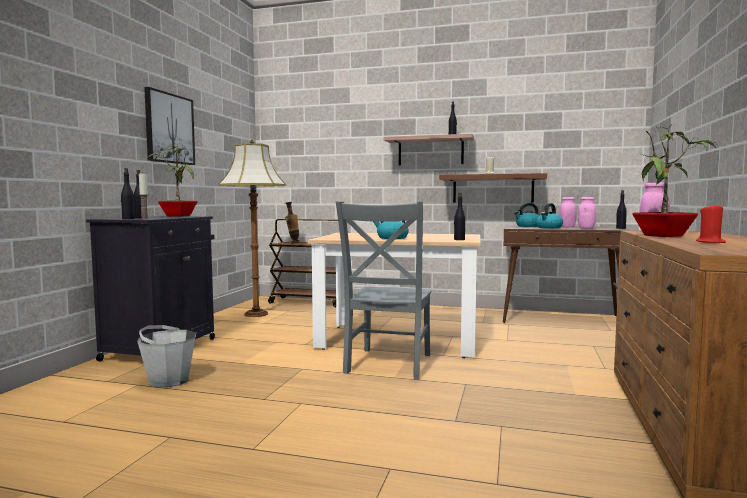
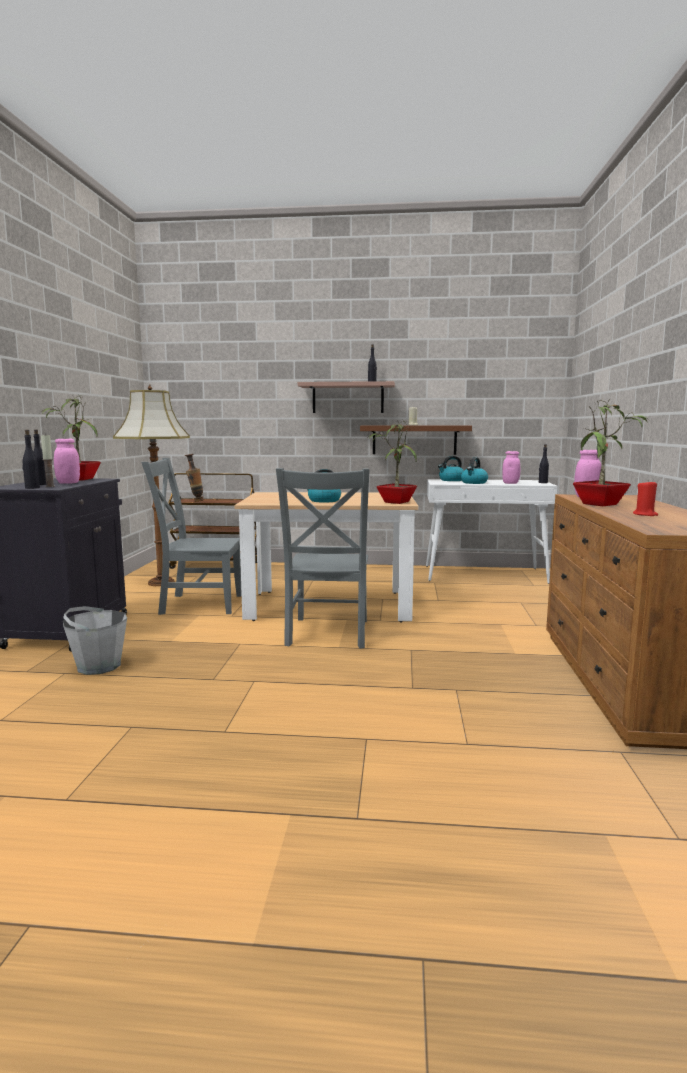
camera: 10 degrees left, 5 degrees up
picture [144,87,195,165] -> none
black bottle [454,192,465,240] -> potted plant [369,421,417,504]
brown console table [503,226,631,323] -> white console table [426,479,558,584]
pink jar [559,197,577,228] -> pink jar moved to [54,439,80,484]
none -> grey chair [141,458,242,615]

